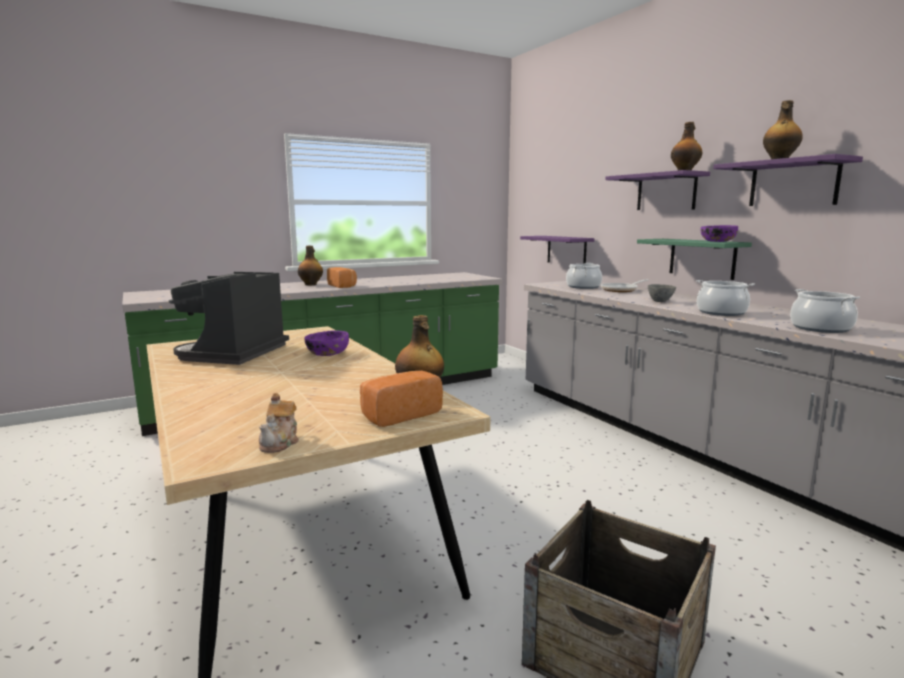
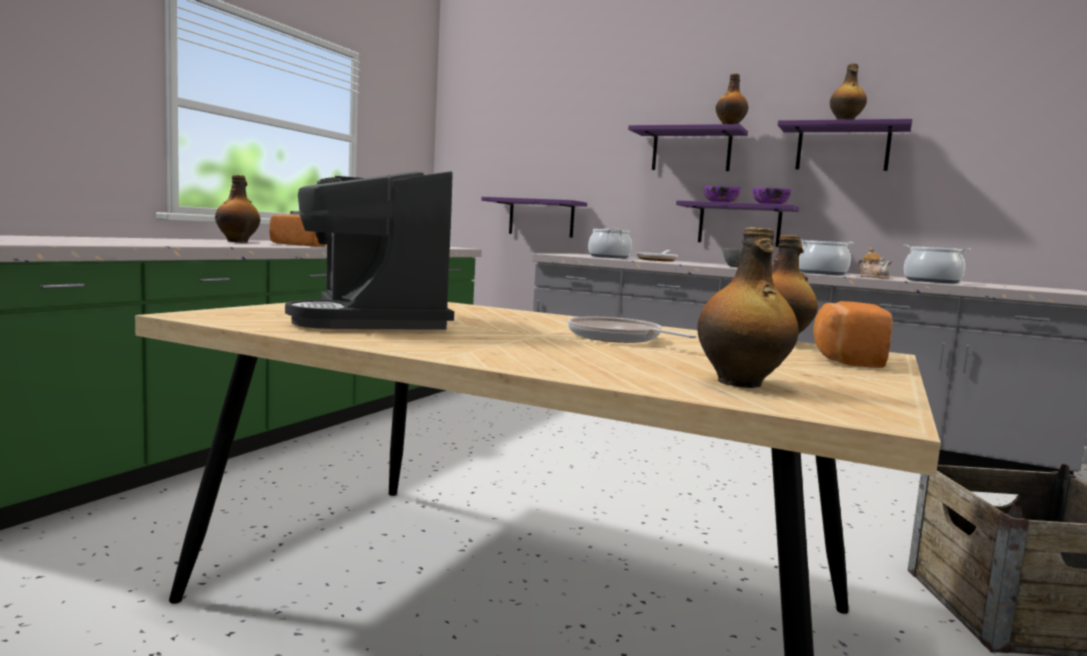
camera: 35 degrees left, 5 degrees down
teapot [259,393,299,453] -> teapot moved to [858,247,892,279]
purple bowl [304,331,349,356] -> purple bowl moved to [704,186,740,202]
green shelf [637,239,752,280] -> purple shelf [676,200,799,247]
none -> frying pan [568,317,696,343]
none -> bottle [697,227,799,388]

